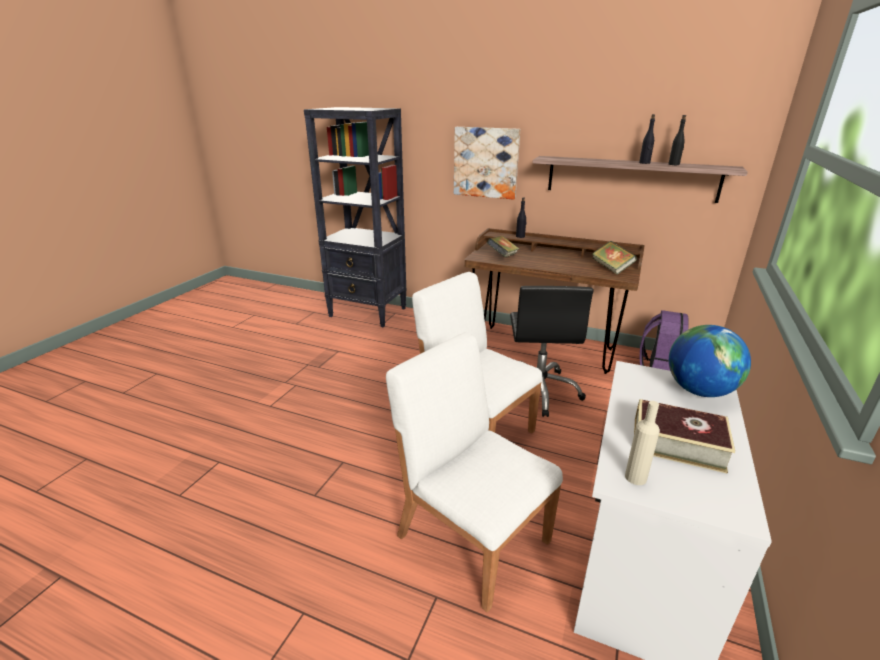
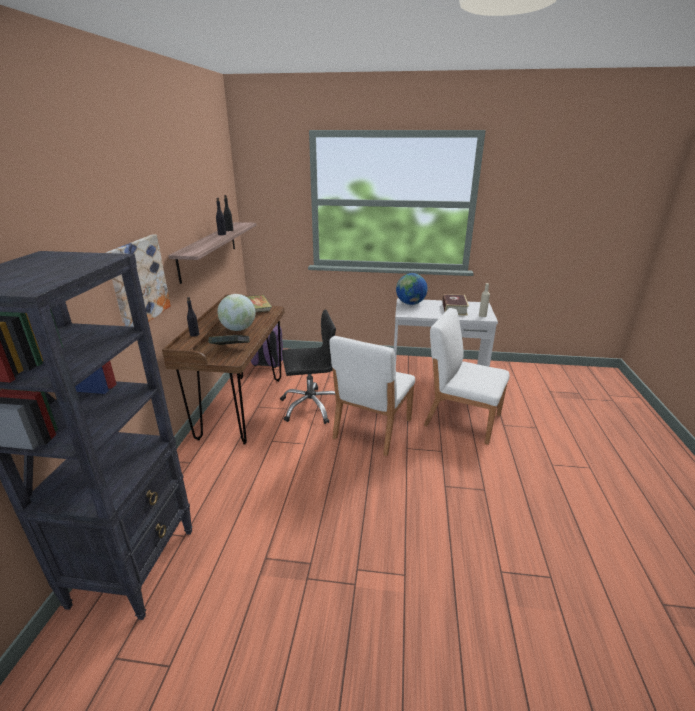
camera: 105 degrees left, 0 degrees up
white chair [386,332,563,612] -> white chair turned 90 degrees clockwise [424,308,510,445]
none -> globe [217,294,255,331]

